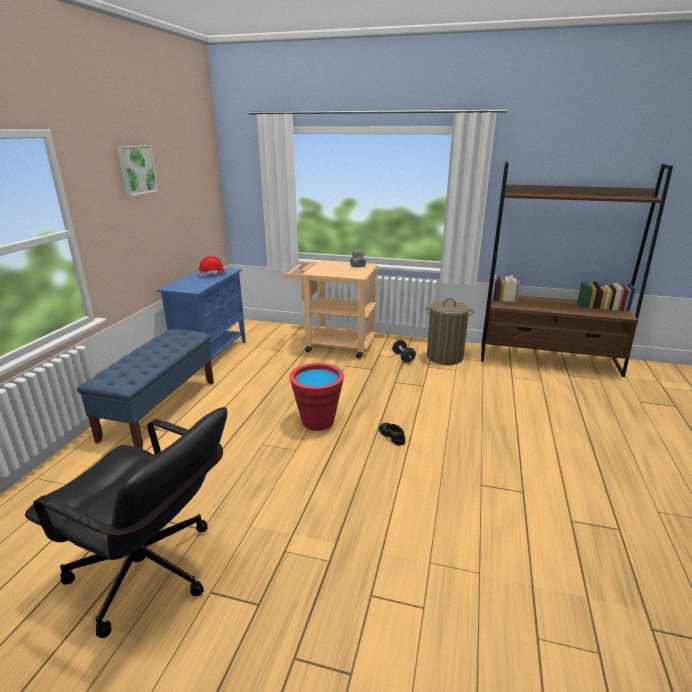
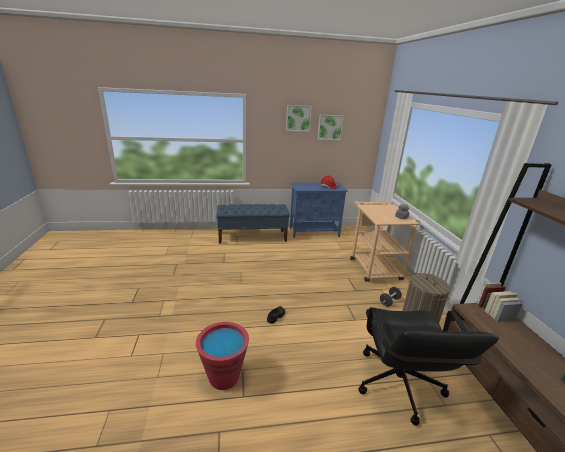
camera: 65 degrees right, 0 degrees up
black office chair [25,407,227,638] -> black office chair moved to [358,307,499,426]
red bucket [289,363,344,431] -> red bucket moved to [196,322,249,390]
none -> picture [318,115,344,140]

